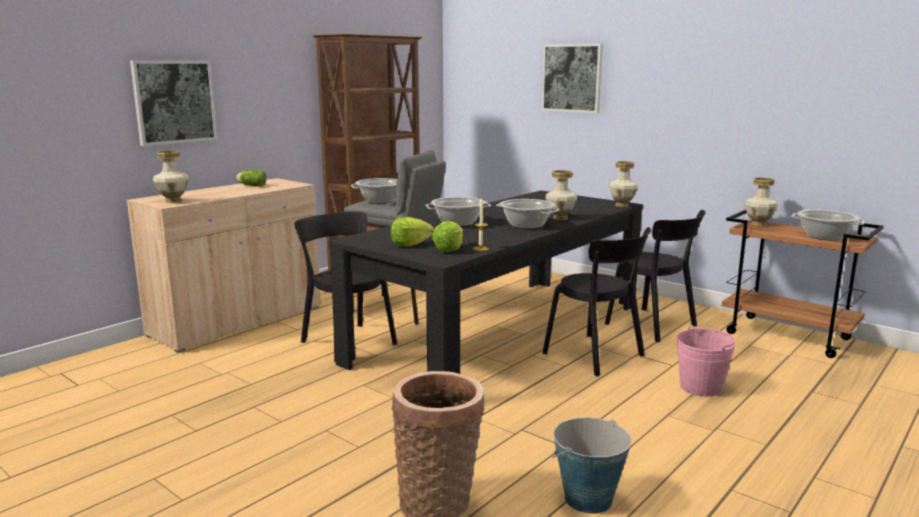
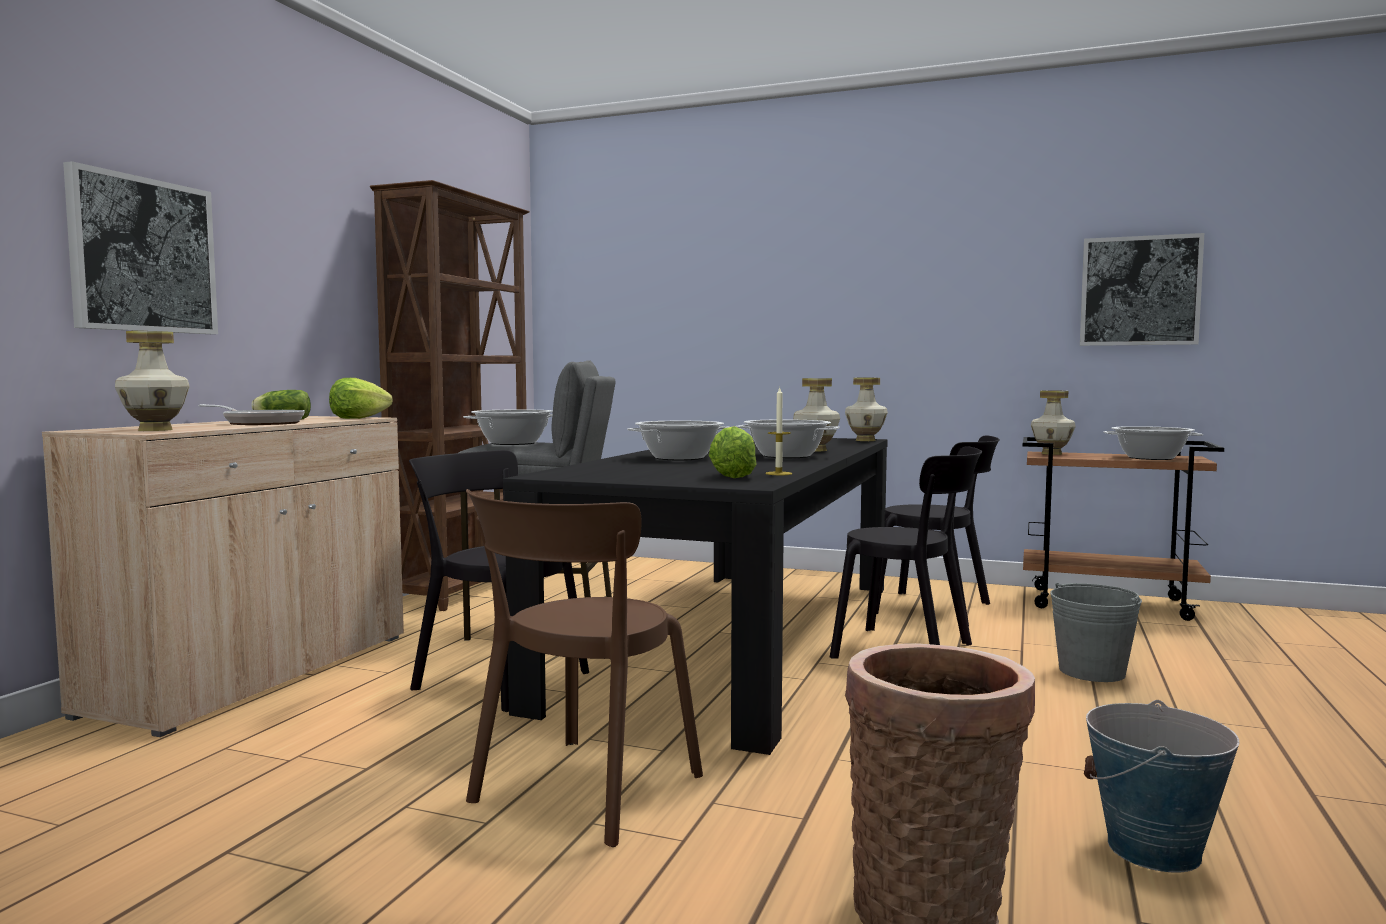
camera: 20 degrees left, 10 degrees down
lettuce [391,217,434,246] -> lettuce moved to [329,378,393,419]
picture [541,43,603,113] -> picture moved to [1080,233,1204,346]
pink bucket [676,327,736,397] -> grey bucket [1050,583,1142,682]
none -> frying pan [199,404,305,425]
none -> brown chair [466,489,703,847]

